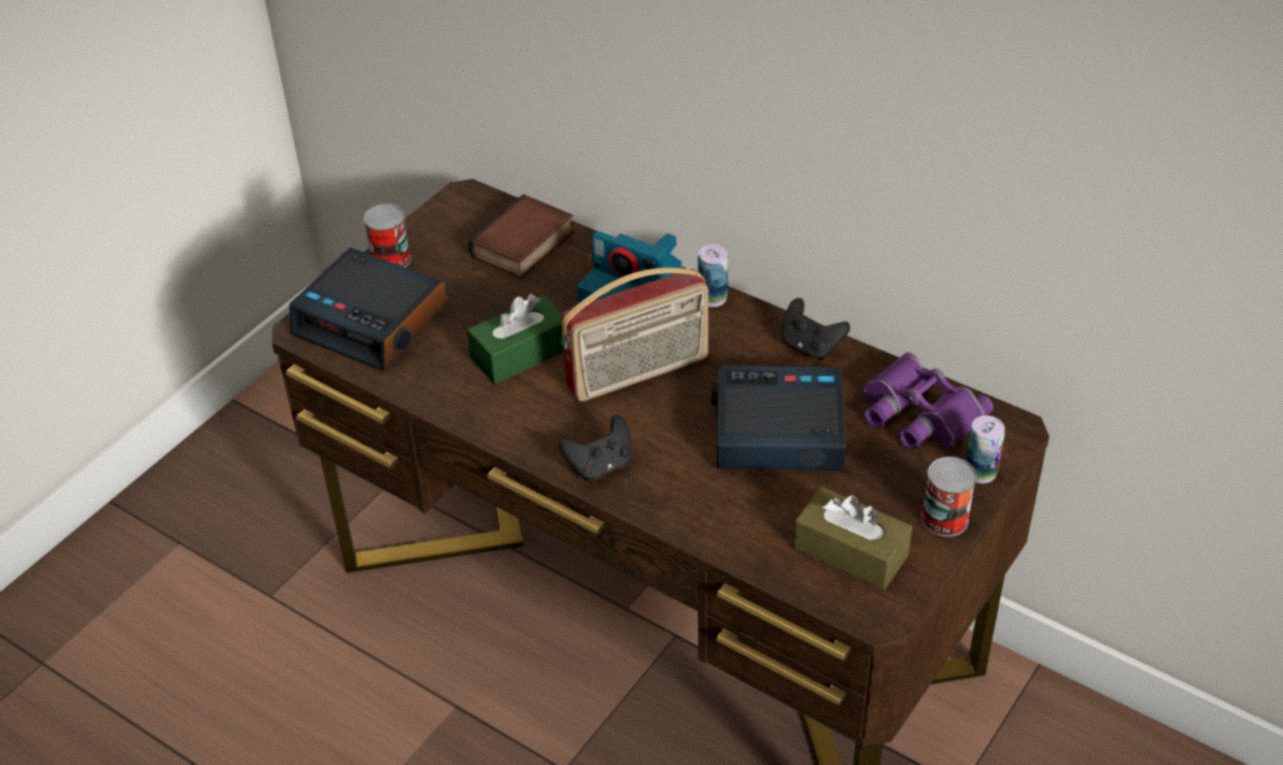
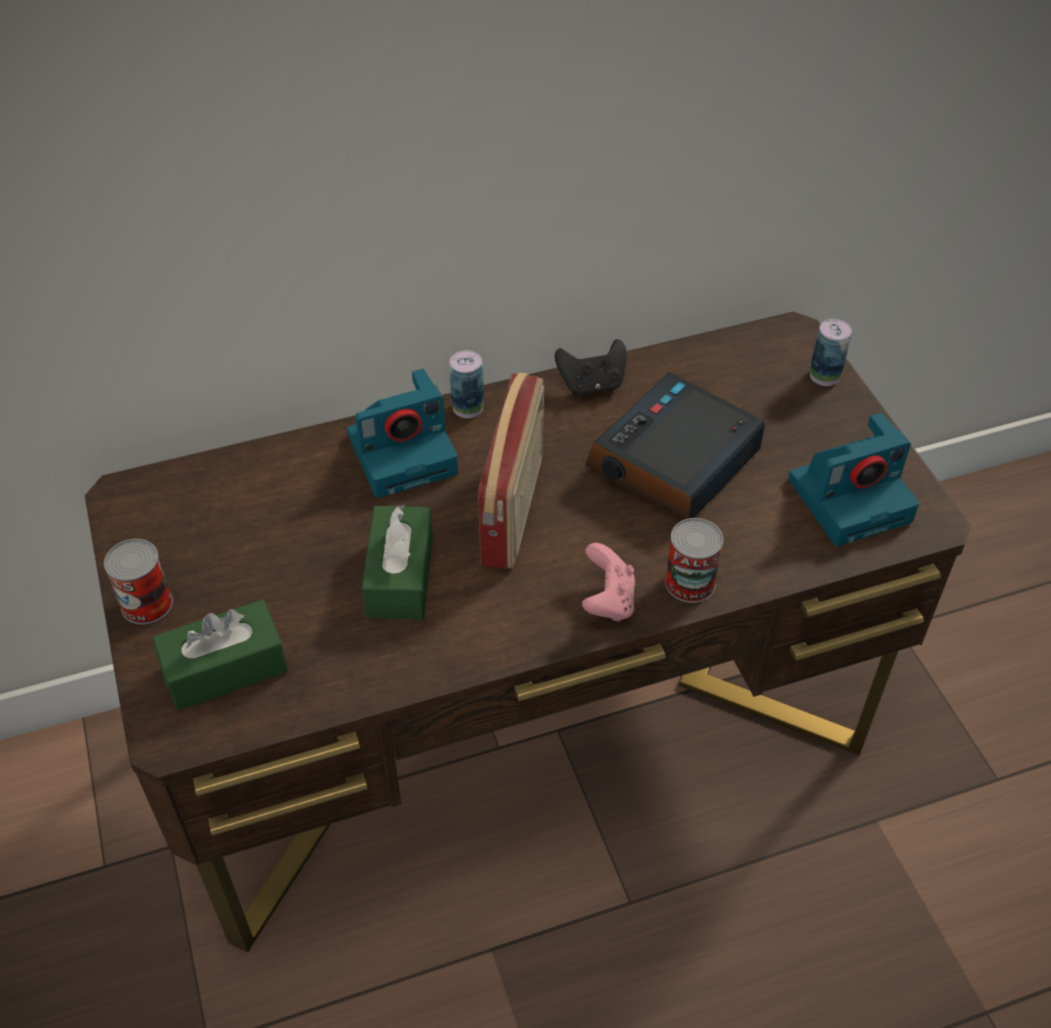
camera: 55 degrees left, 5 degrees up
alarm clock [289,247,448,371] -> green tissue box [152,599,288,711]
book [468,194,574,279] -> none
black game controller [558,415,632,481] -> pink game controller [582,543,635,622]
brown tissue box [794,487,912,590] -> camera [788,413,919,546]
purple binoculars [863,352,993,450] -> none
can [921,457,976,537] -> can moved to [665,518,723,603]

